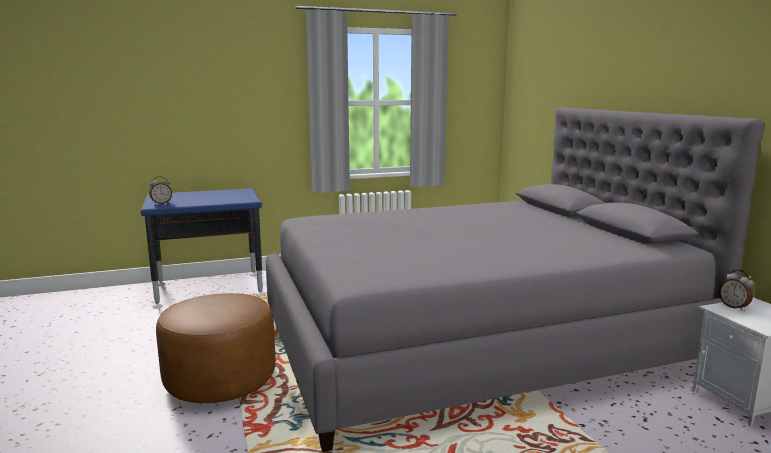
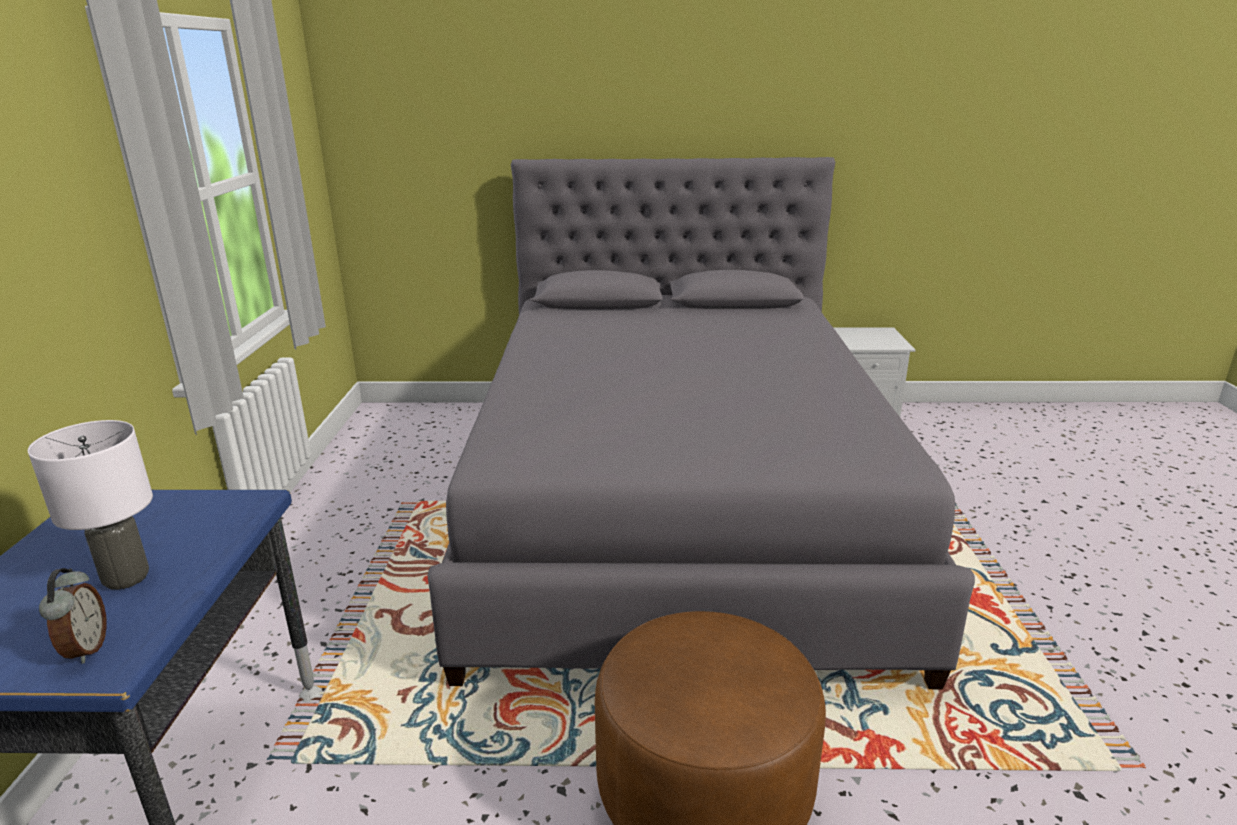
camera: 70 degrees left, 10 degrees up
alarm clock [719,270,753,311] -> none
none -> white table lamp [28,420,153,590]

